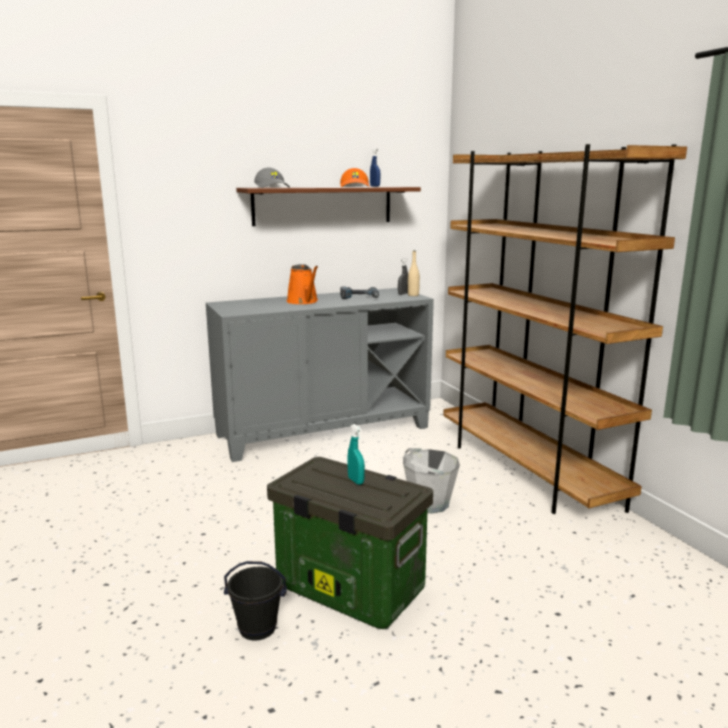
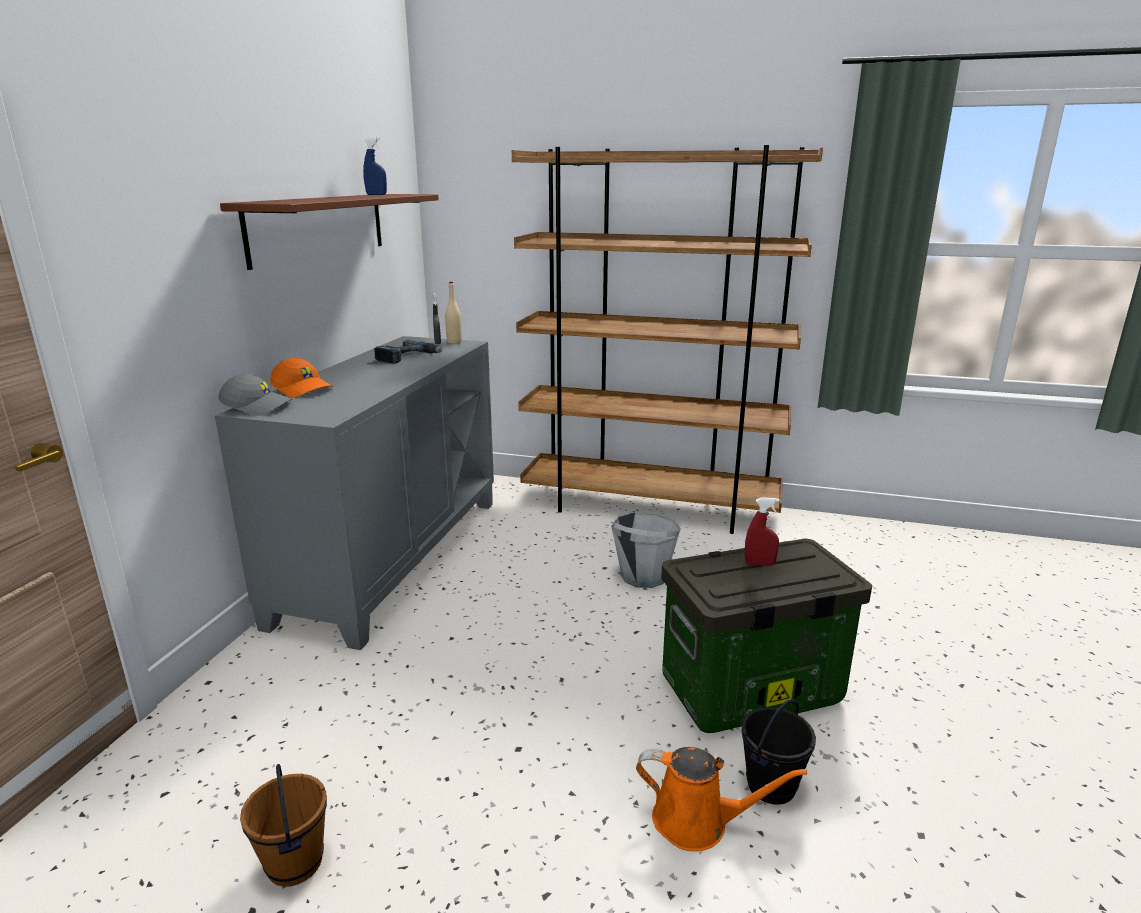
camera: 50 degrees left, 5 degrees up
grey cap [254,167,290,188] -> grey cap moved to [218,374,292,416]
orange watering can [286,264,318,304] -> orange watering can moved to [636,747,807,852]
orange cap [340,168,370,187] -> orange cap moved to [270,358,333,398]
turquoise spray bottle [347,424,365,485] -> red spray bottle [745,497,780,566]
none -> brown bucket [240,764,327,887]

